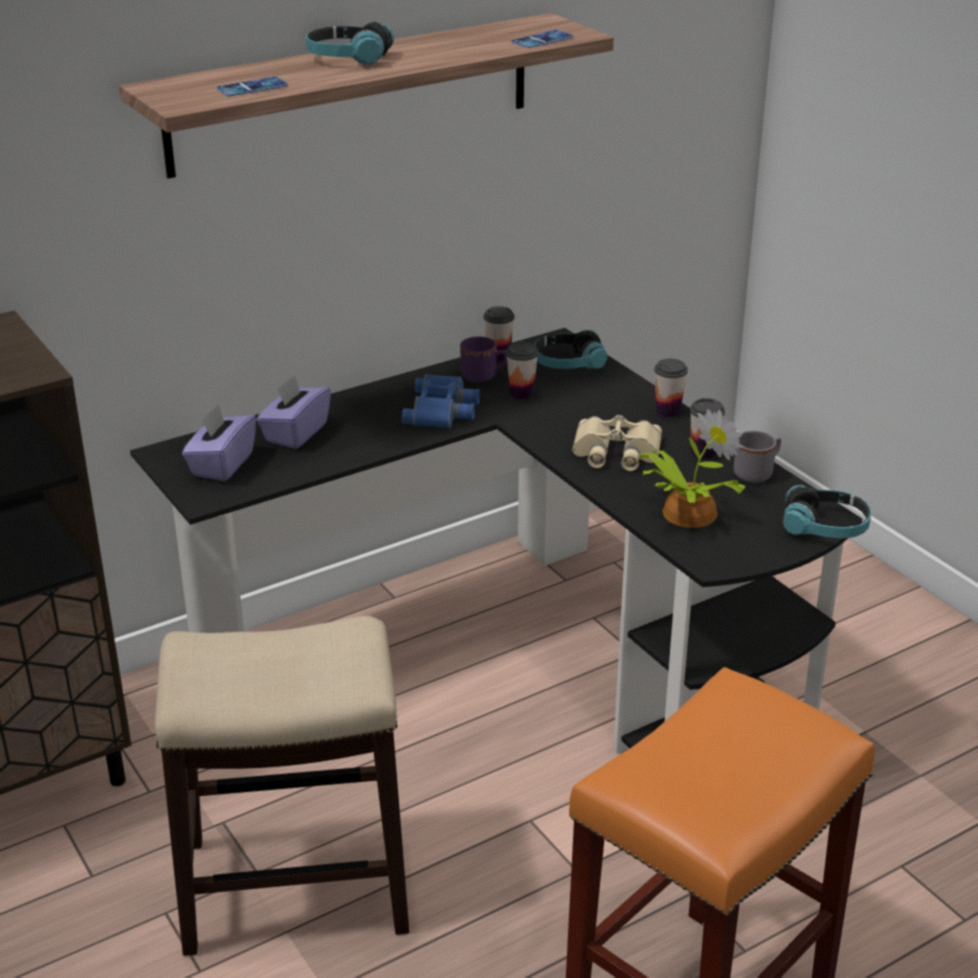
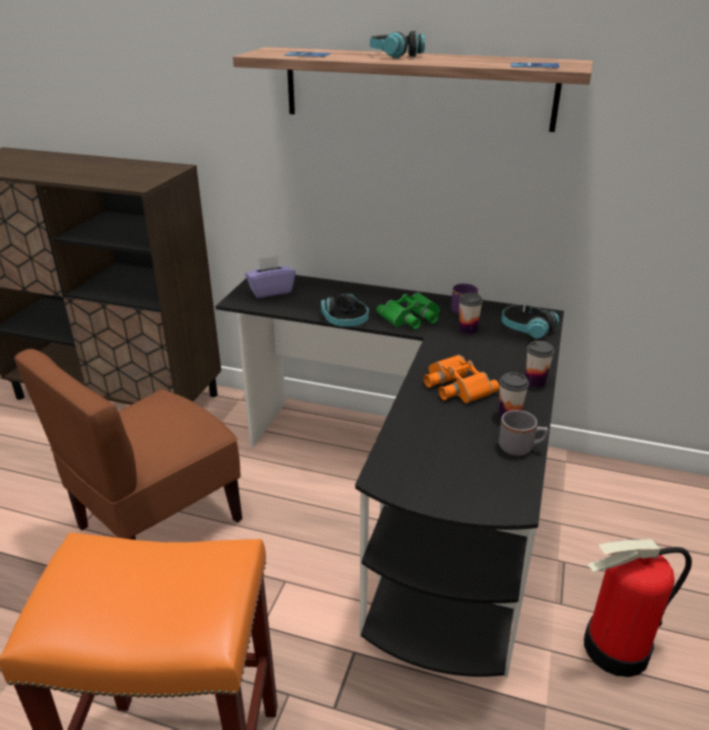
camera: 50 degrees right, 0 degrees up
stool [154,616,409,956] -> brown chair [14,349,242,540]
purple tissue box [257,375,331,449] -> none
blue binoculars [402,374,480,428] -> green binoculars [376,293,440,329]
cup [484,306,515,362] -> none
beige binoculars [572,415,662,471] -> orange binoculars [424,355,500,403]
potted plant [638,409,746,528] -> none
headphones [783,485,871,538] -> headphones moved to [321,294,369,327]
none -> fire extinguisher [584,539,692,677]

